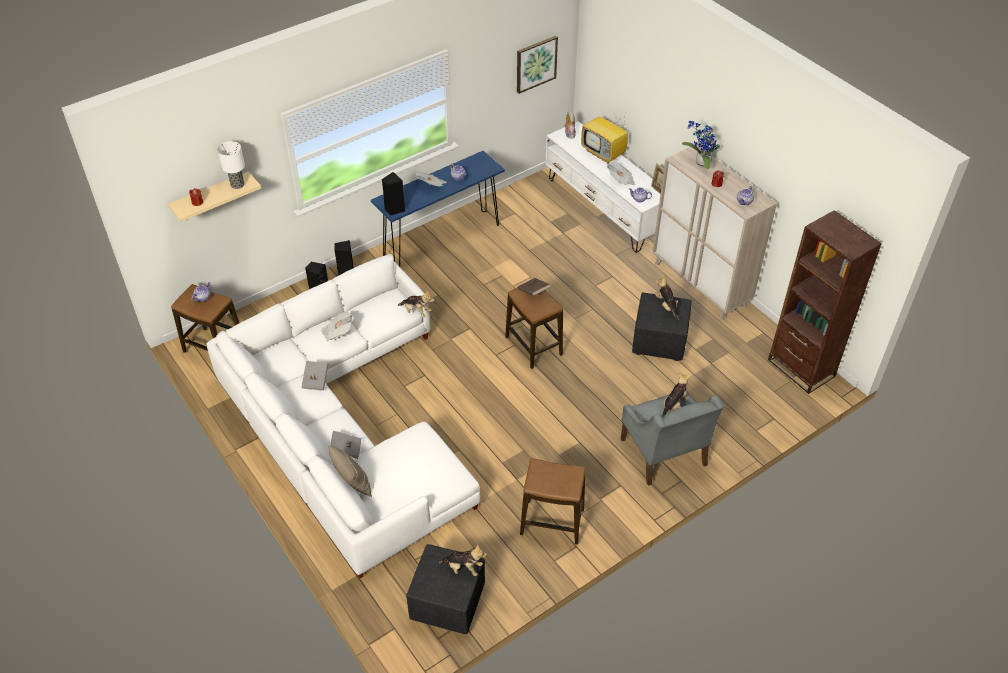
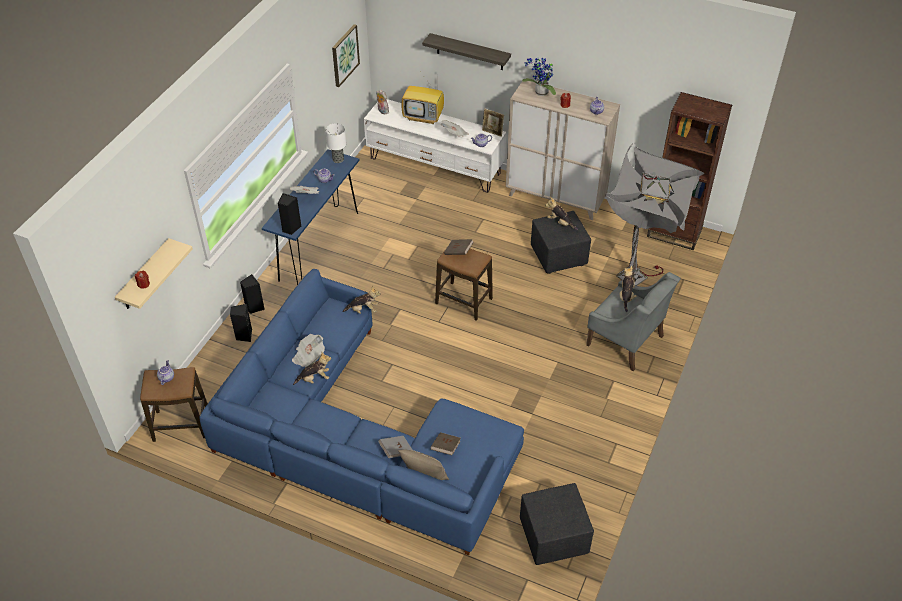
camera: 30 degrees left, 0 degrees up
white sofa [207,254,481,578] -> blue sofa [199,269,524,556]
table lamp [217,141,245,189] -> table lamp moved to [326,123,346,163]
grey book [302,361,328,391] -> none
plush toy [438,544,487,576] -> plush toy moved to [293,352,331,385]
stool [520,458,586,545] -> none
none -> shelf [422,33,511,70]
none -> brown book [430,432,461,455]
none -> grey floor lamp [605,143,705,286]

